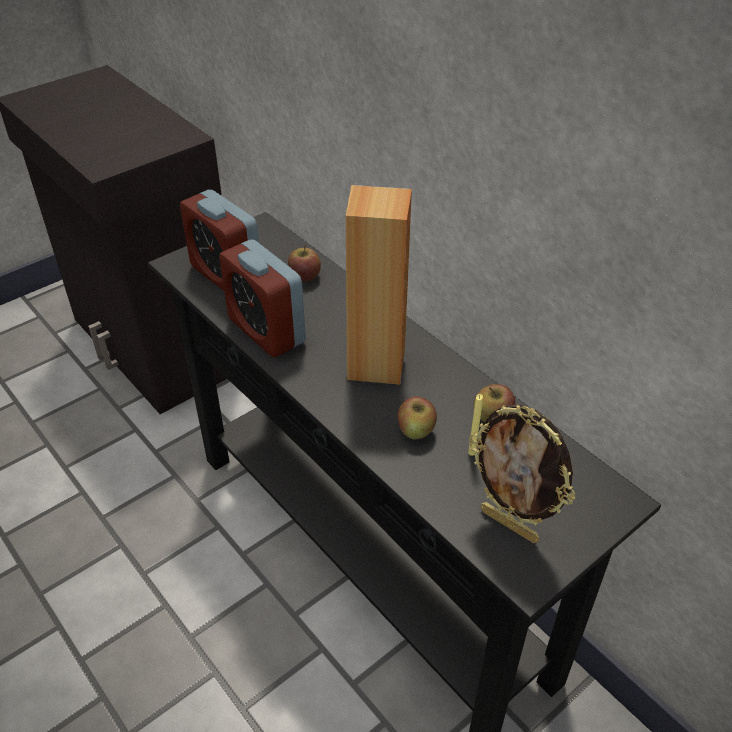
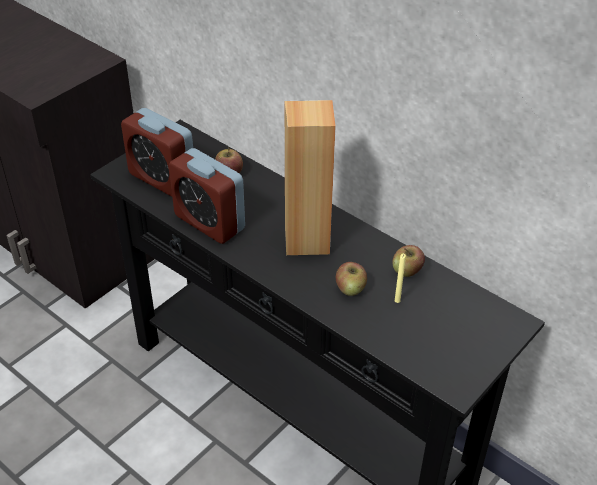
camera: 10 degrees left, 0 degrees up
picture frame [469,404,575,543] -> none

